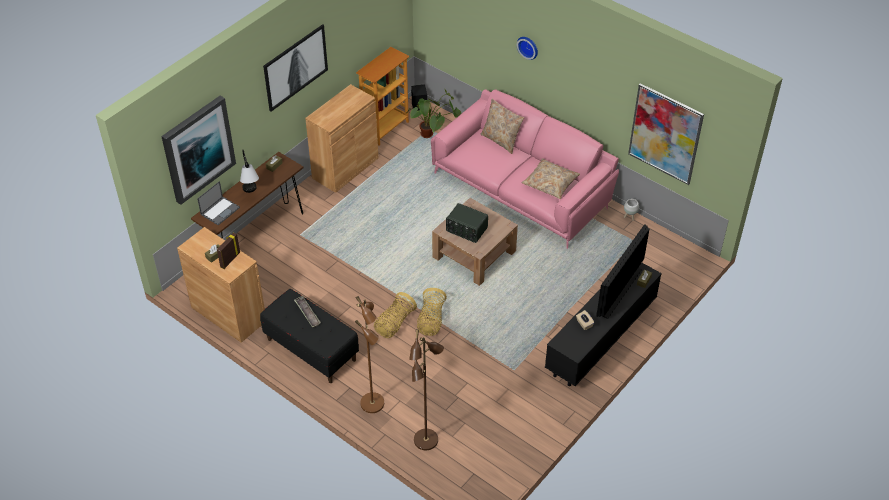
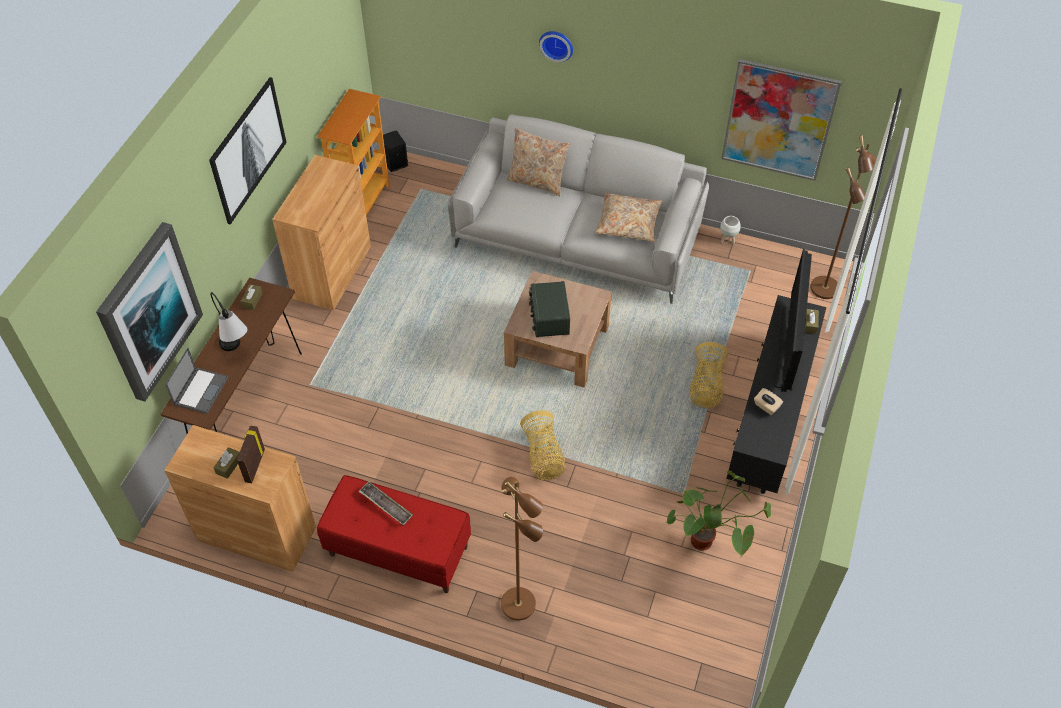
camera: 20 degrees left, 5 degrees up
black bench [260,289,359,383] -> red bench [317,475,471,593]
basket [374,292,417,338] -> basket moved to [690,342,728,408]
potted plant [406,90,462,138] -> potted plant moved to [666,470,771,557]
brown floor lamp [409,329,444,450] -> brown floor lamp moved to [810,135,876,299]
pink sofa [431,89,619,249] -> grey sofa [447,114,709,304]
radio [446,203,488,243] -> radio turned 75 degrees clockwise [529,281,570,337]

